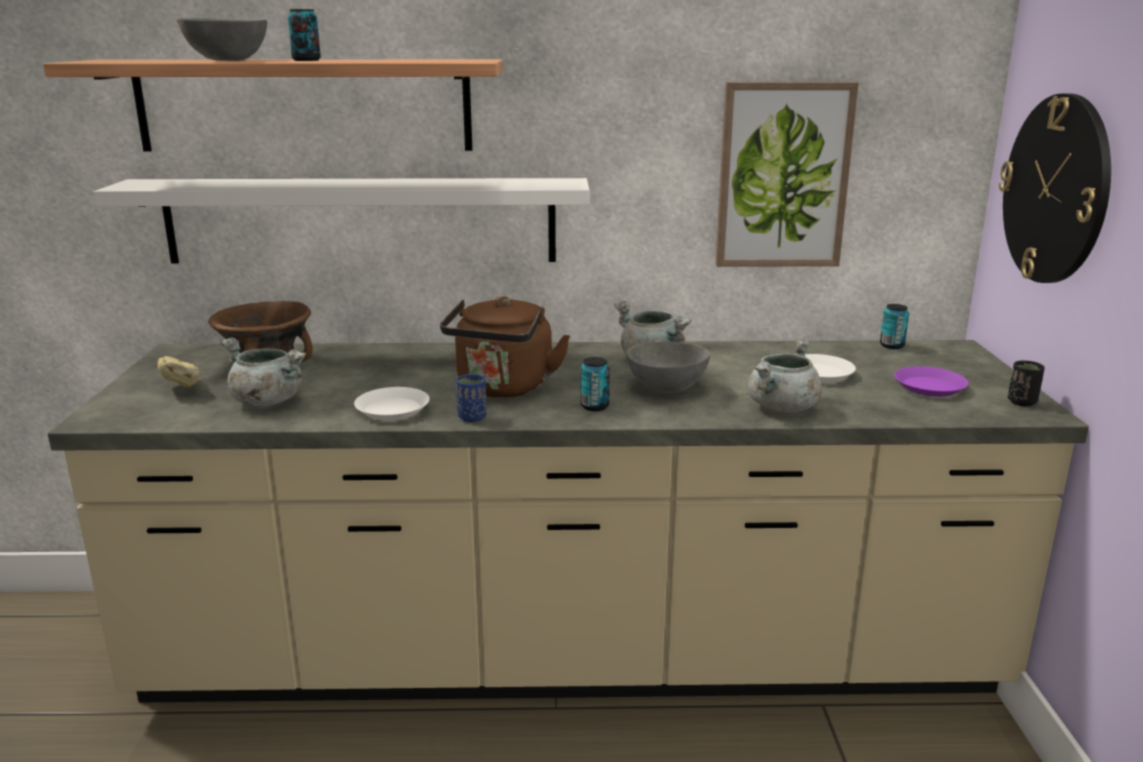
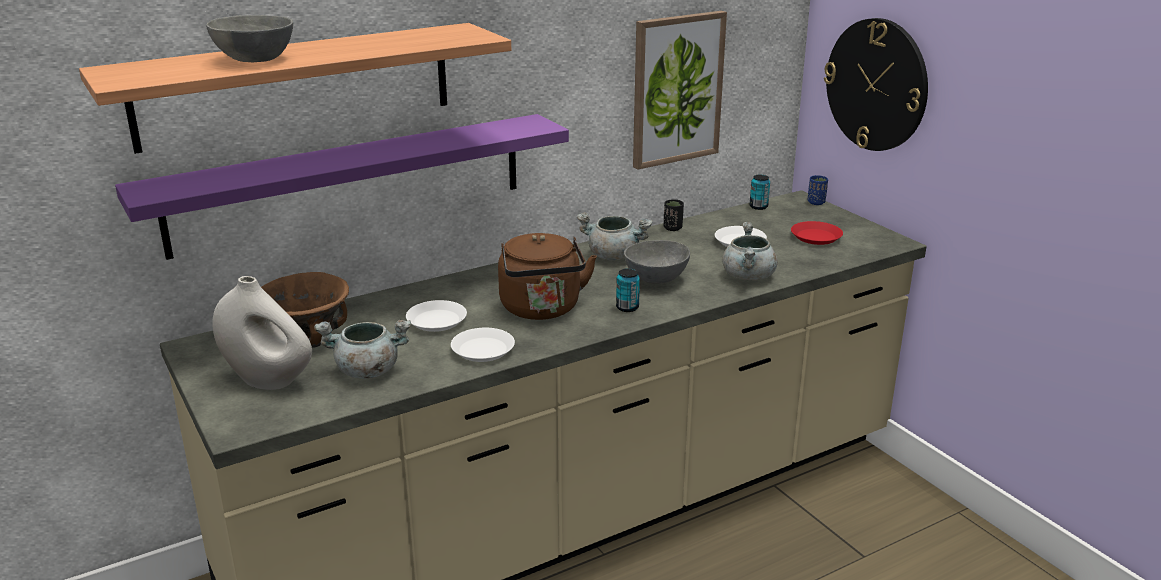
camera: 30 degrees left, 5 degrees up
white shelf [94,178,590,264] -> purple shelf [115,114,569,260]
bread [157,356,200,387] -> white vase [212,276,312,390]
can [288,9,321,61] -> none
blue cup [456,374,486,422] -> blue cup moved to [807,175,828,205]
purple plate [894,366,969,397] -> red plate [791,221,843,245]
black cup [1008,360,1045,406] -> black cup moved to [664,199,684,231]
none -> white plate [406,300,467,332]

